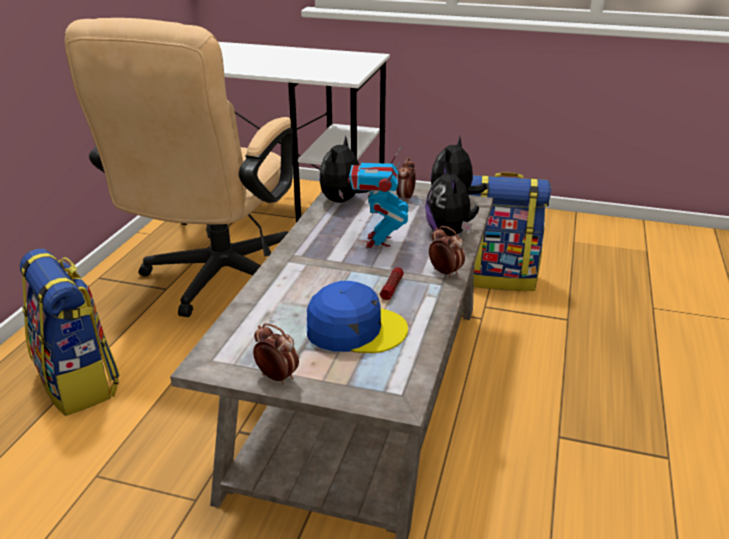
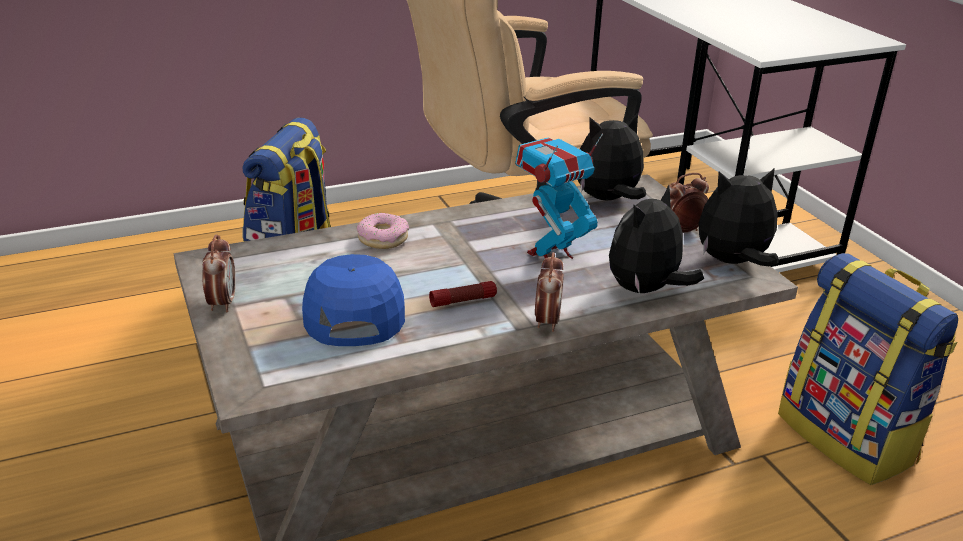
camera: 50 degrees right, 0 degrees up
blue cap [307,281,408,353] -> blue cap turned 150 degrees counterclockwise [302,254,405,346]
none -> donut [357,213,409,249]

